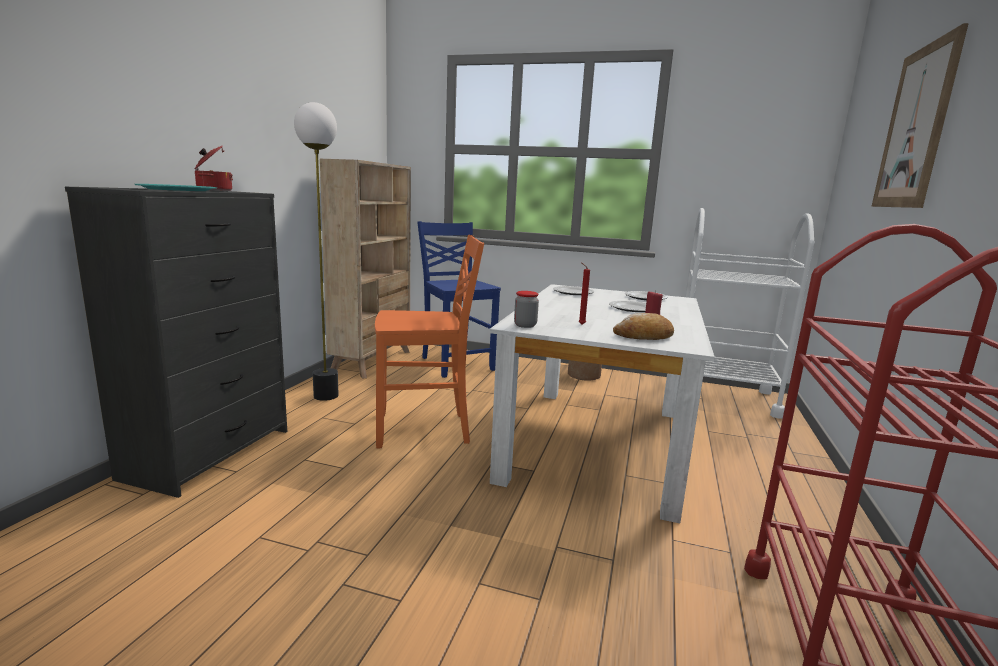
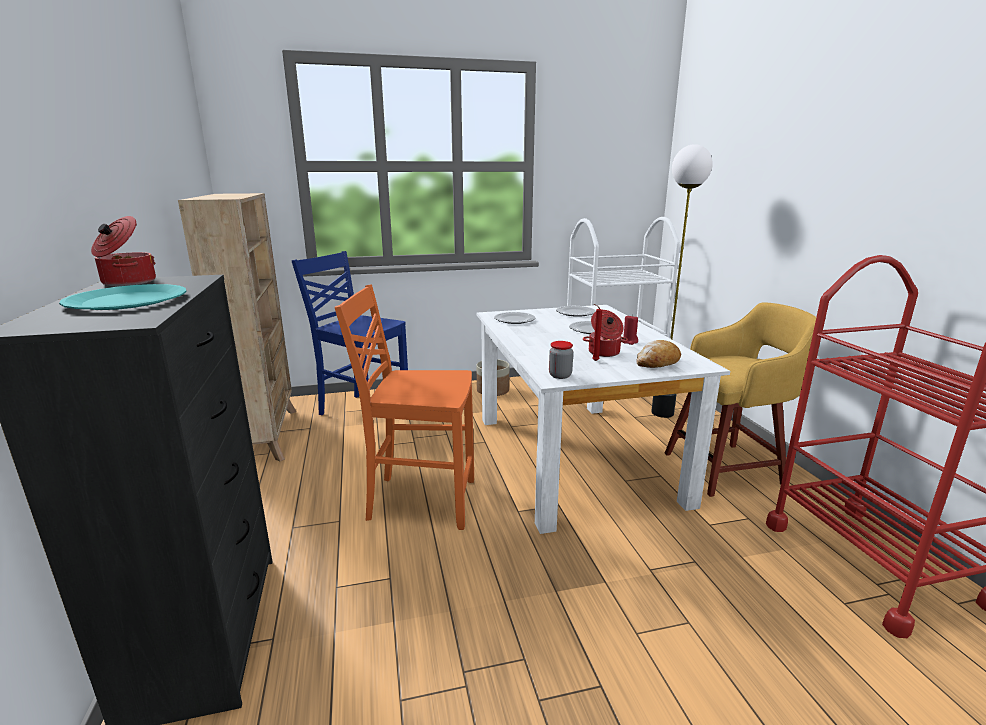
camera: 30 degrees left, 5 degrees up
floor lamp [294,102,339,401] -> floor lamp moved to [651,144,713,418]
orange chair [375,235,484,449] -> orange chair turned 135 degrees counterclockwise [335,284,474,530]
picture [871,23,969,208] -> none
none -> cooking pot [583,310,628,357]
none -> yellow stool [664,302,816,497]

